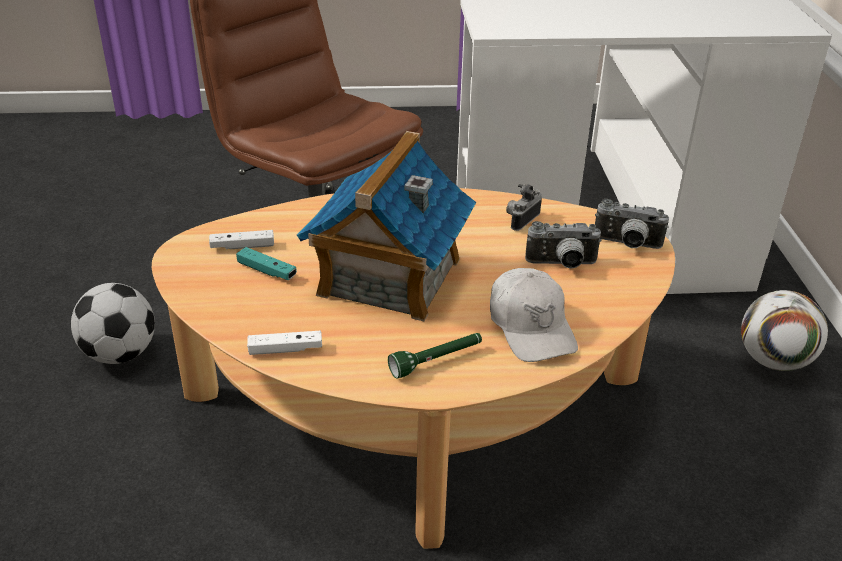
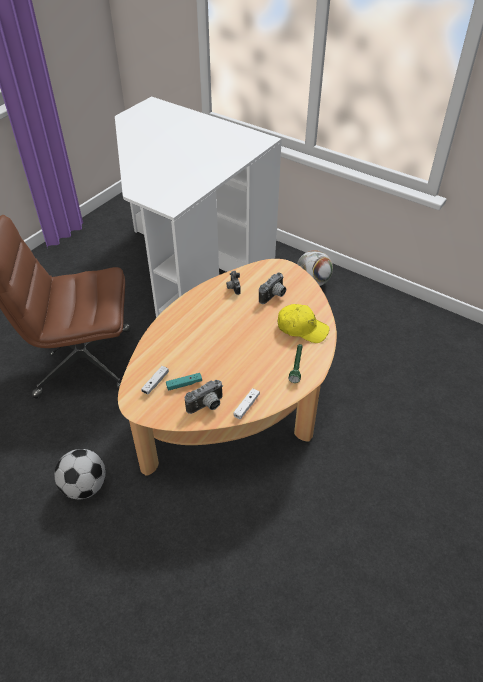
camera: 50 degrees left, 10 degrees up
toy house [297,131,476,322] -> none
white cap [490,268,578,362] -> yellow cap [278,304,330,343]
camera [595,199,669,249] -> camera moved to [185,380,223,414]

